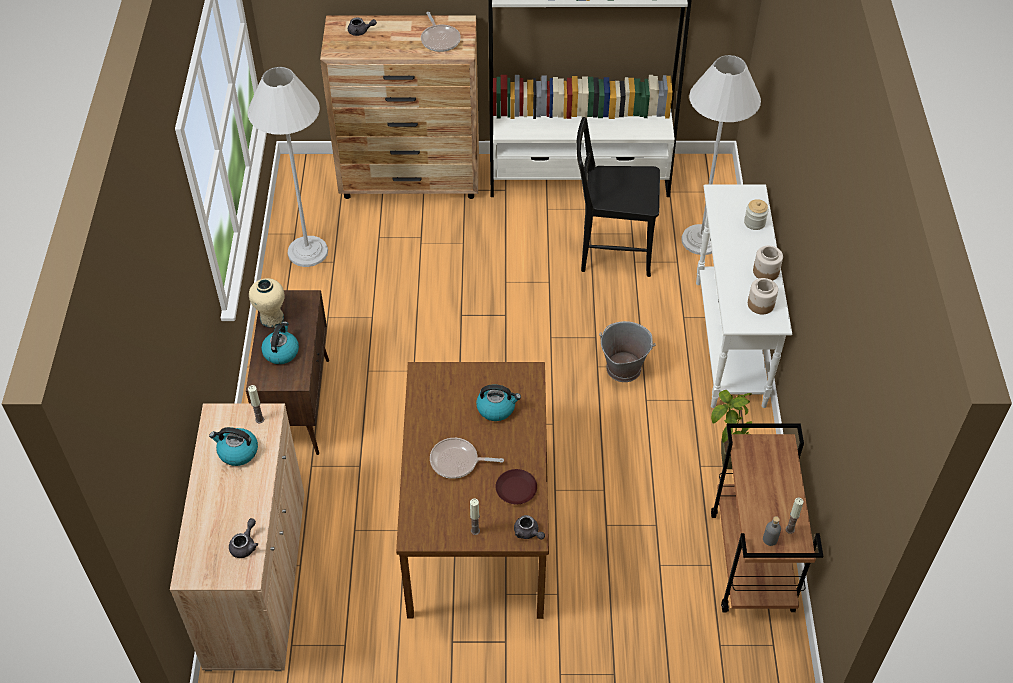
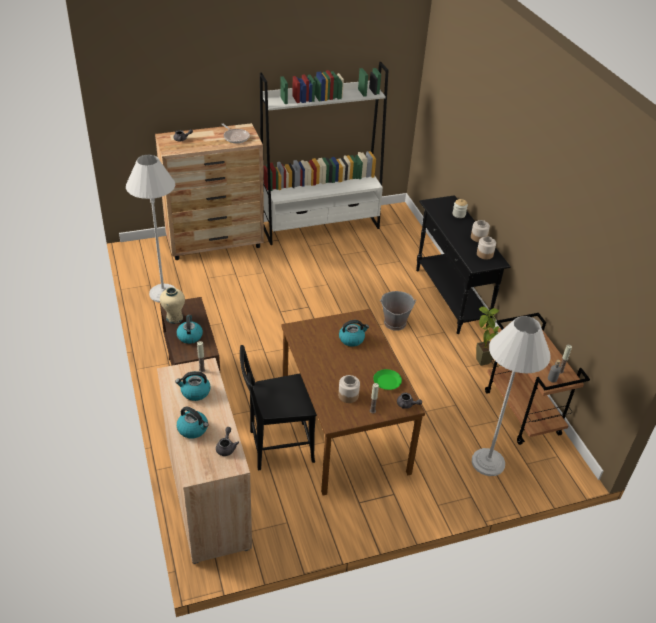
camera: 20 degrees left, 10 degrees down
frying pan [430,438,504,479] -> none
brown plate [496,469,537,504] -> green plate [373,369,402,390]
black chair [576,117,660,277] -> black chair moved to [240,345,317,470]
white floor lamp [681,55,761,255] -> white floor lamp moved to [472,316,551,476]
white console table [696,185,792,408] -> black console table [416,195,511,334]
none -> kettle [177,406,209,439]
none -> jar [338,375,360,403]

